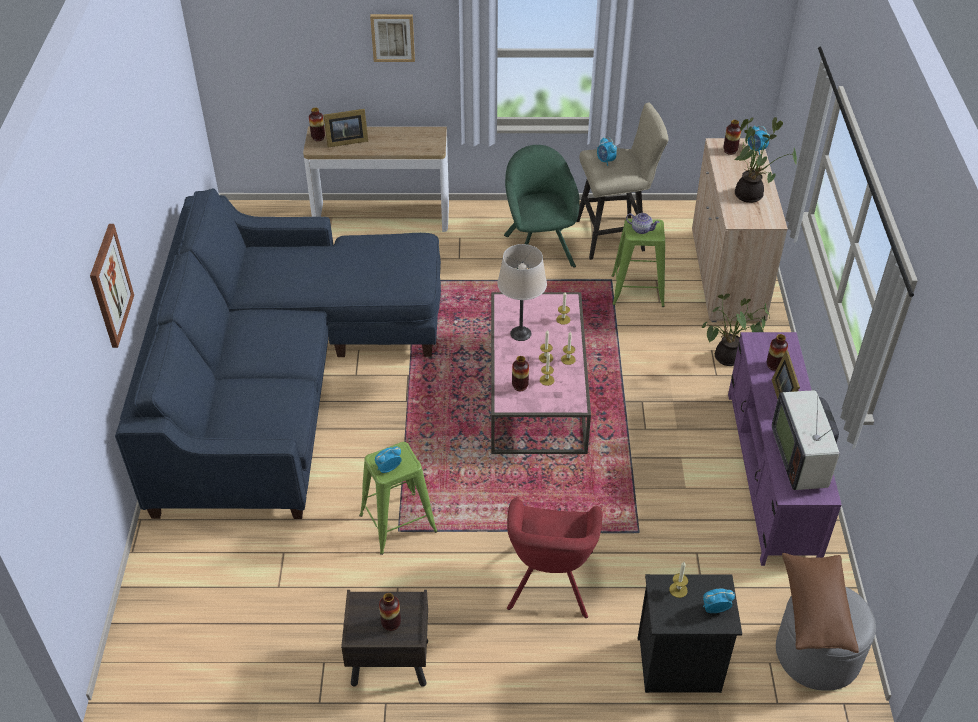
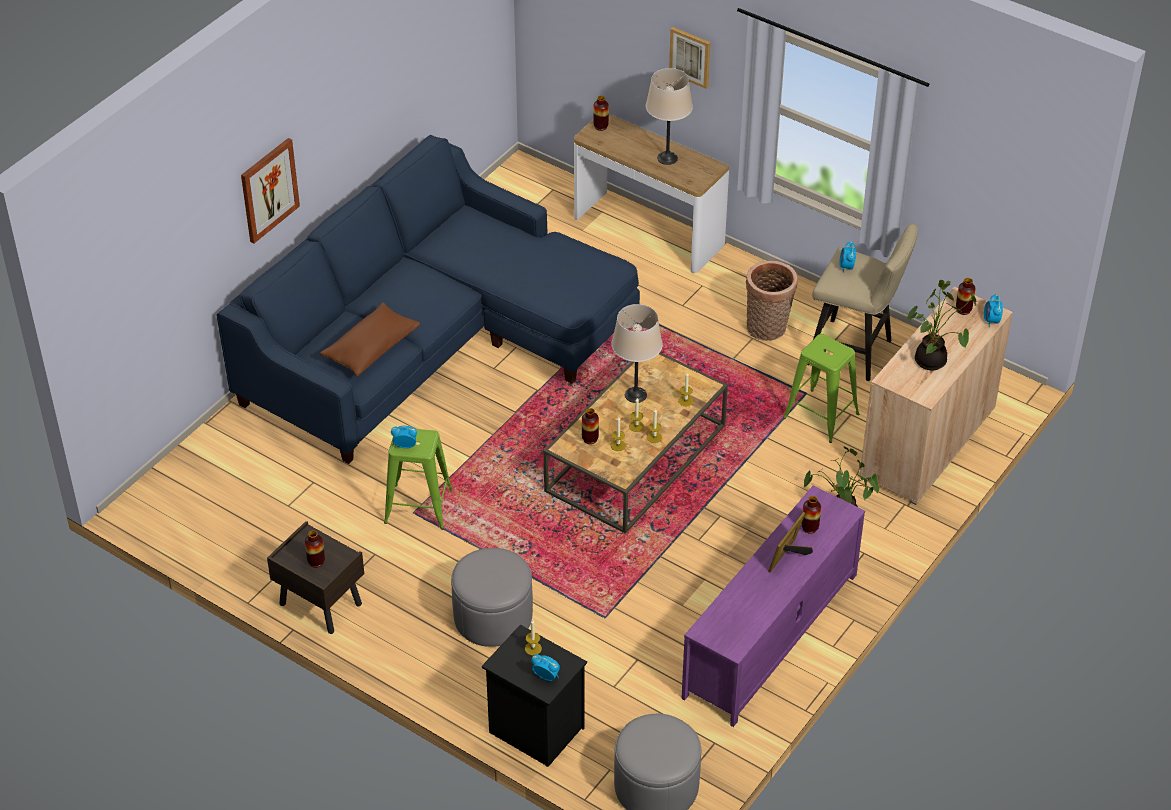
camera: 35 degrees right, 0 degrees up
picture frame [323,109,368,147] -> none
pink coffee table [491,292,591,454] -> brown coffee table [544,352,728,534]
green armchair [504,145,580,269] -> basket [746,261,798,341]
red armchair [507,498,603,618] -> grey ottoman [451,548,533,647]
teapot [626,213,659,234] -> none
television [772,388,839,490] -> none
brown pillow [782,553,859,653] -> brown pillow moved to [320,303,421,377]
none -> beige table lamp [646,68,693,165]

